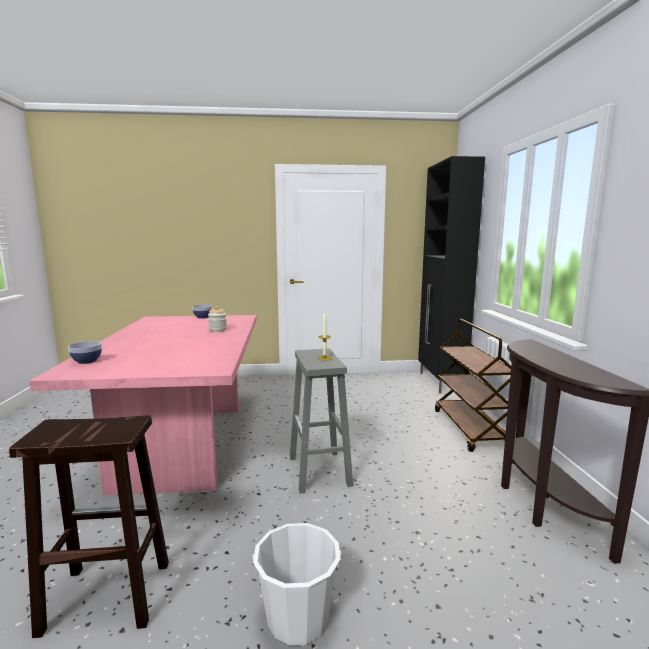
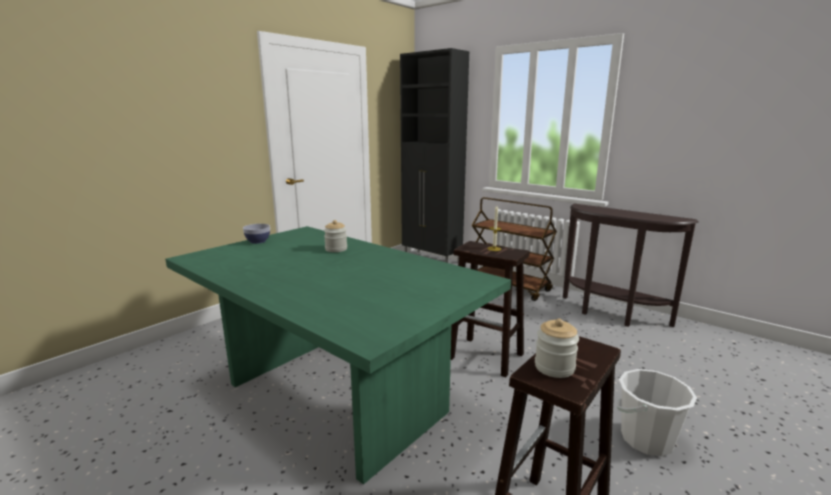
camera: 45 degrees left, 5 degrees up
pink dining table [29,315,257,496] -> green dining table [165,226,511,485]
bowl [68,341,102,364] -> none
grey stool [290,348,353,493] -> brown stool [451,241,530,377]
none -> jar [535,319,579,378]

